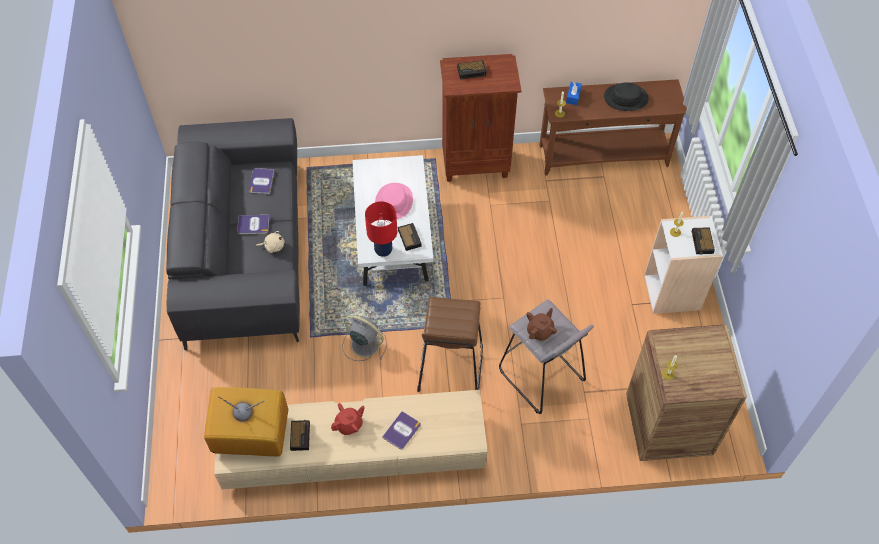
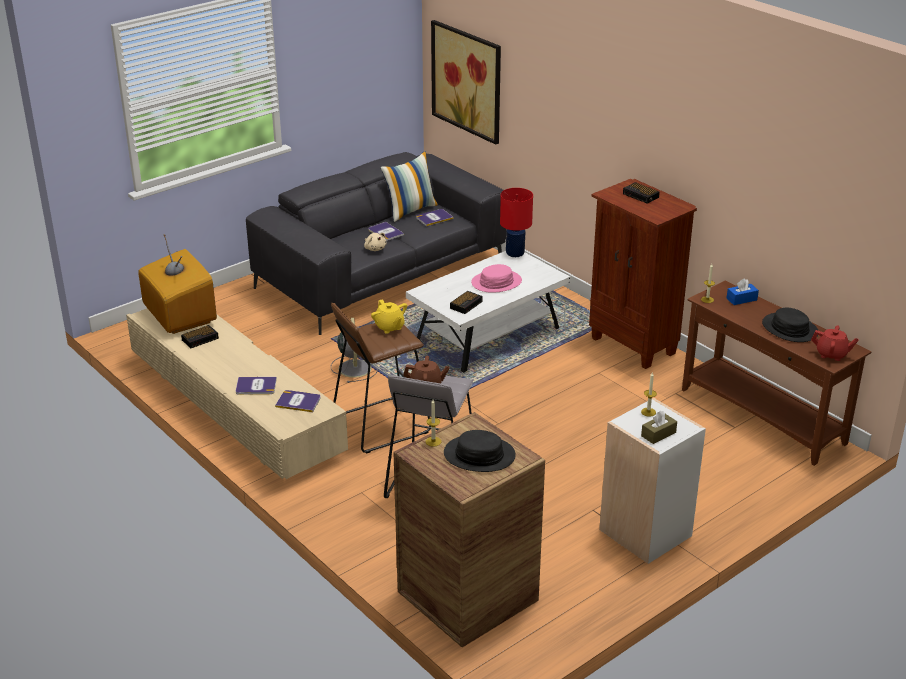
camera: 55 degrees right, 25 degrees down
red teapot [331,403,365,435] -> red teapot moved to [811,326,859,361]
red table lamp [365,201,397,257] -> red table lamp moved to [500,188,533,257]
alarm clock [692,227,715,255] -> brown tissue box [641,411,677,444]
none -> book [275,390,321,412]
none -> yellow teapot [371,299,407,334]
none -> pillow [380,151,438,222]
none -> picture [431,20,501,145]
none -> black hat [444,430,516,472]

